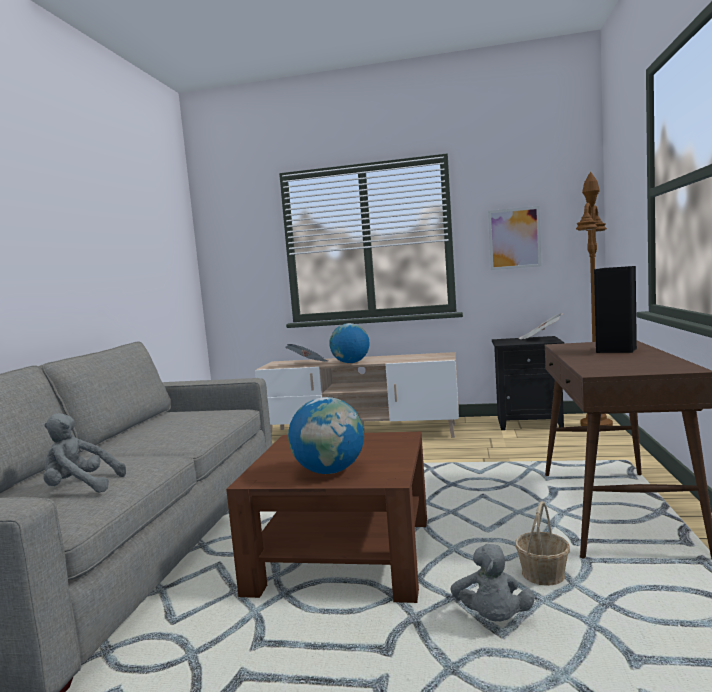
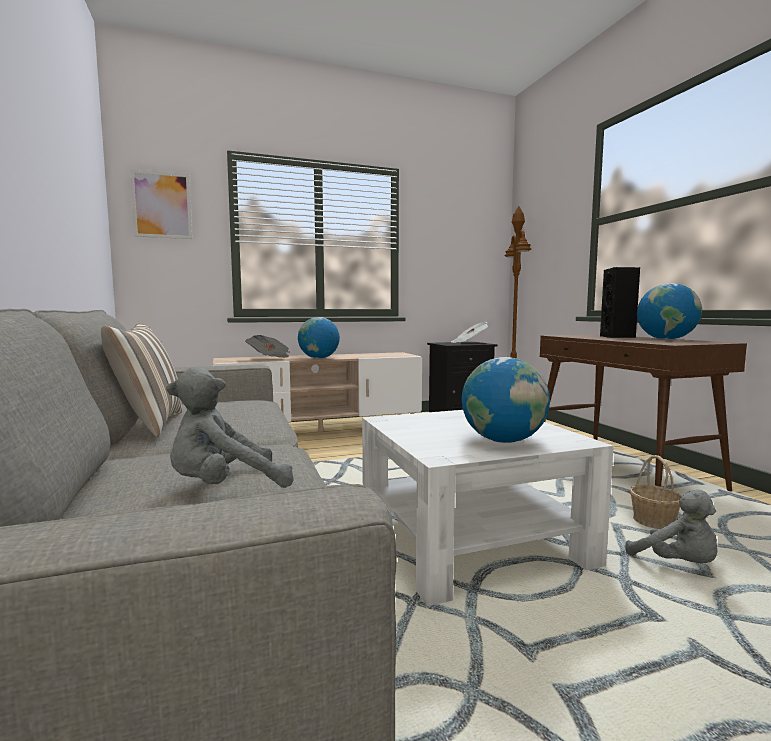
camera: 30 degrees left, 0 degrees up
brown coffee table [226,432,427,603] -> white coffee table [362,410,614,606]
picture [488,206,541,270] -> picture moved to [130,169,192,239]
none -> pillow [101,323,182,437]
none -> globe [637,283,702,340]

